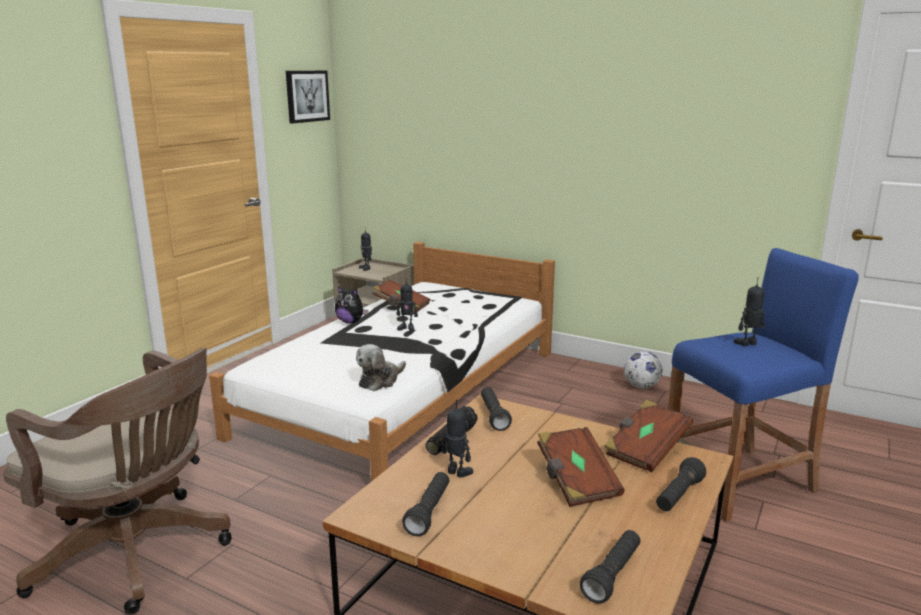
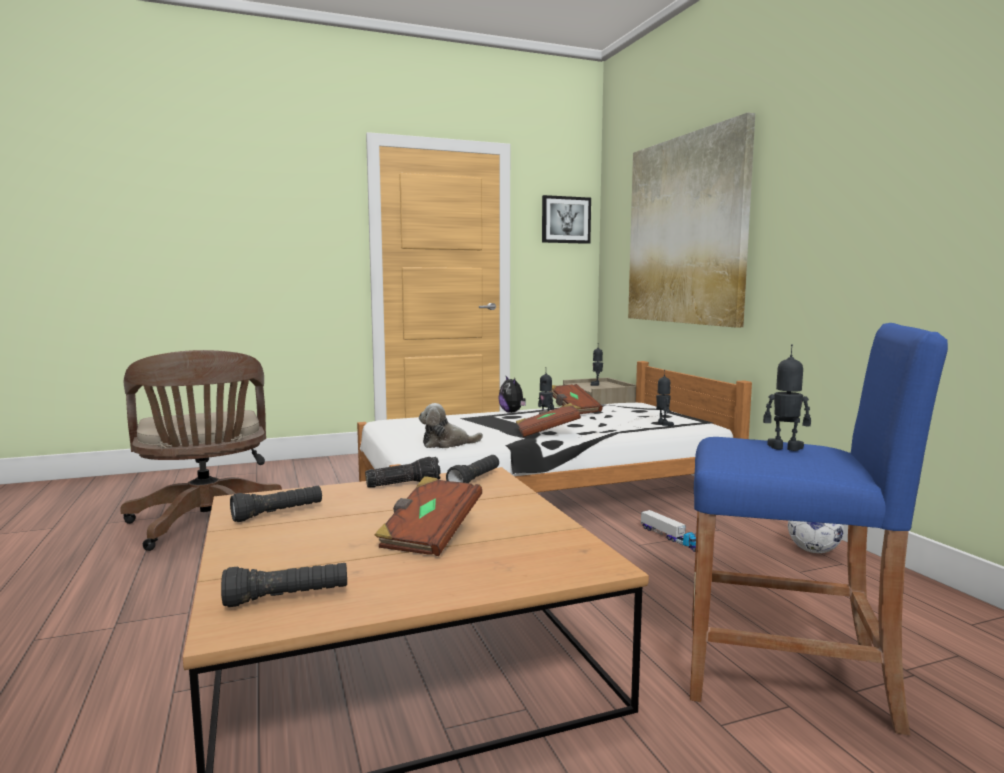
camera: 40 degrees right, 10 degrees down
toy robot [442,399,473,478] -> toy robot moved to [656,370,674,426]
brown book [604,400,693,472] -> brown book moved to [516,403,581,437]
black flashlight [656,457,706,511] -> none
none -> picture [628,112,755,328]
none -> toy truck [641,510,696,552]

